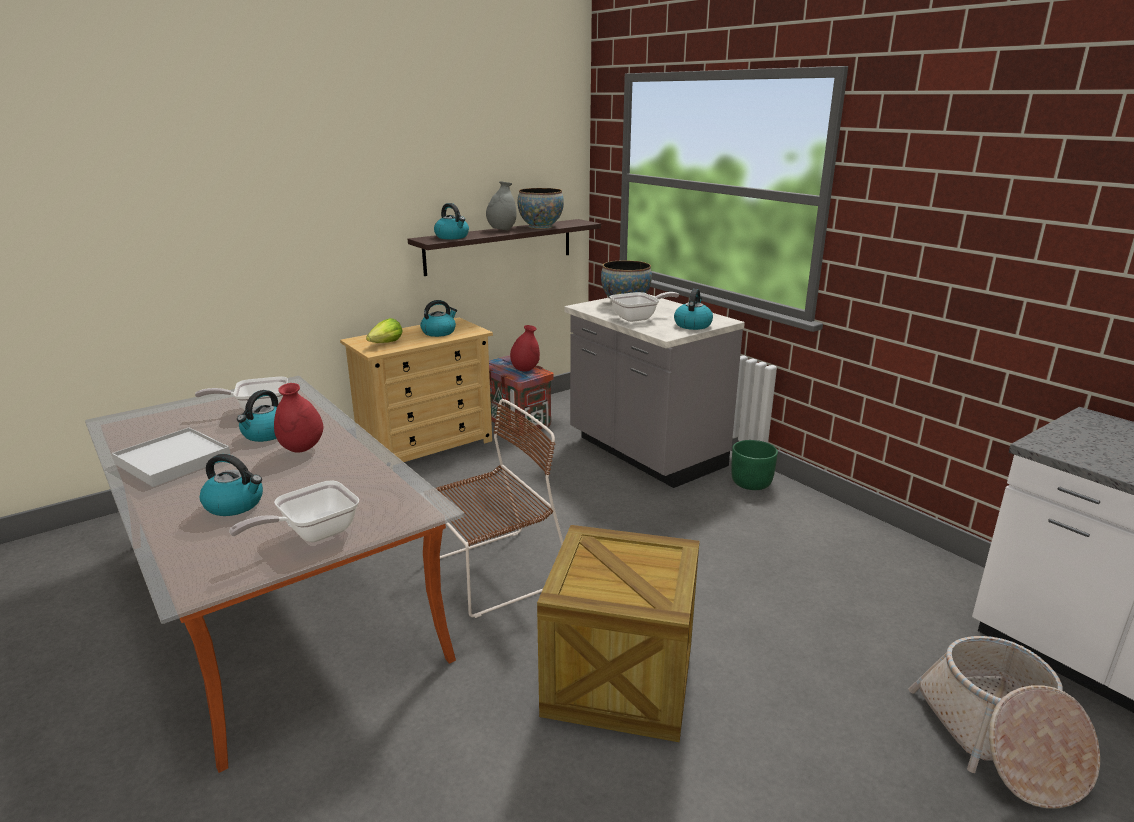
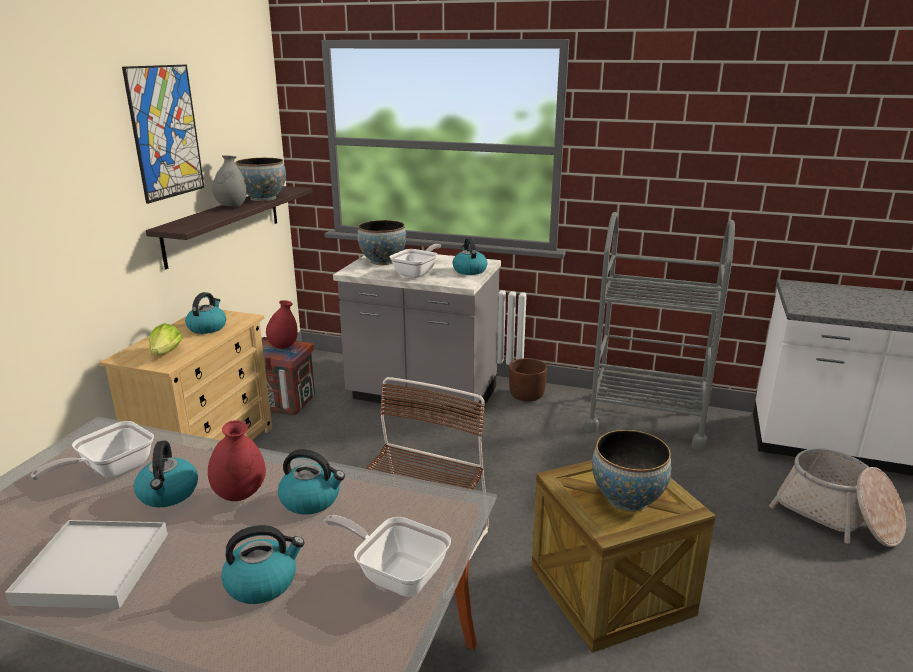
camera: 35 degrees left, 0 degrees up
frying pan [229,480,359,542] -> frying pan turned 105 degrees clockwise [324,515,451,597]
kettle [434,203,469,239] -> kettle moved to [278,449,345,515]
green planter [731,440,778,490] -> brown planter [509,358,547,402]
none -> picture [122,65,204,204]
none -> grey cart [584,212,735,451]
none -> bowl [592,430,672,512]

